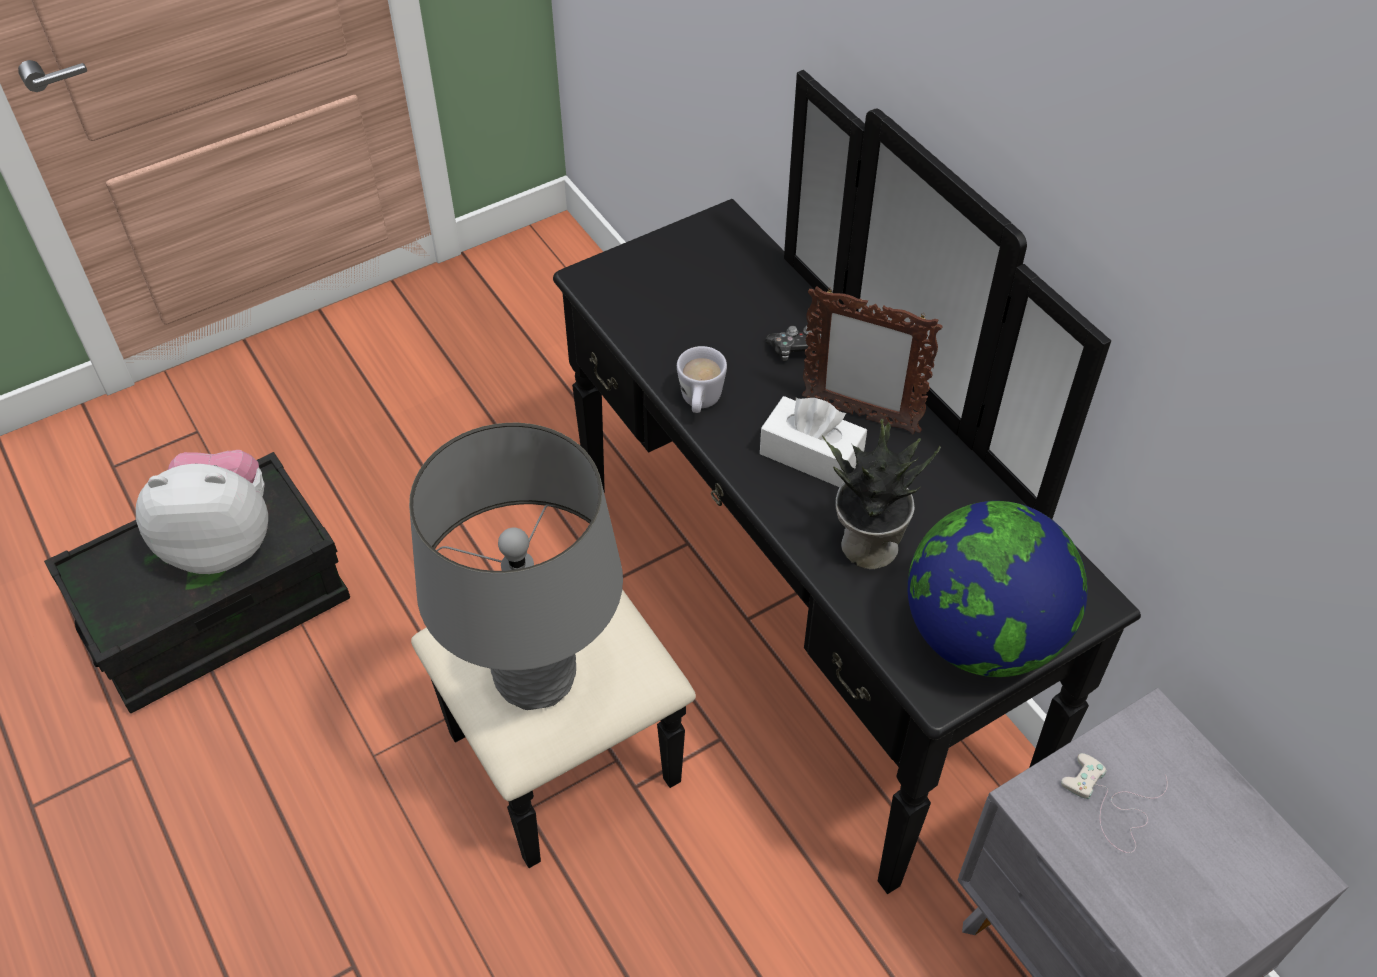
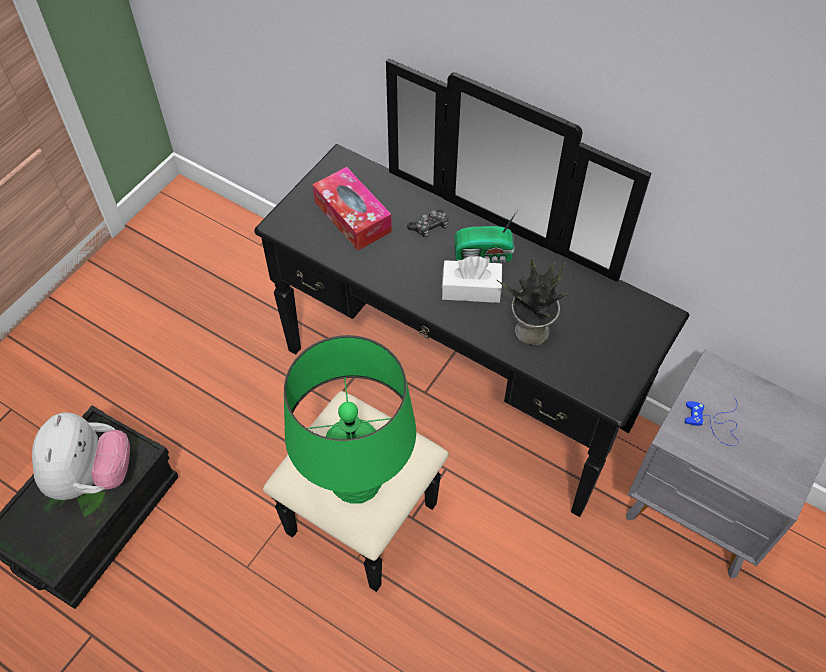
camera: 25 degrees left, 5 degrees up
plush toy [136,450,268,574] -> plush toy turned 120 degrees clockwise [32,412,130,500]
grey table lamp [409,423,623,710] -> green table lamp [284,335,416,504]
white mug [677,346,727,413] -> none
picture frame [802,286,943,434] -> radio [455,207,520,263]
globe [907,501,1088,677] -> none
white game controller [1061,753,1168,853] -> blue game controller [685,396,738,446]
none -> tissue box [313,167,392,250]

